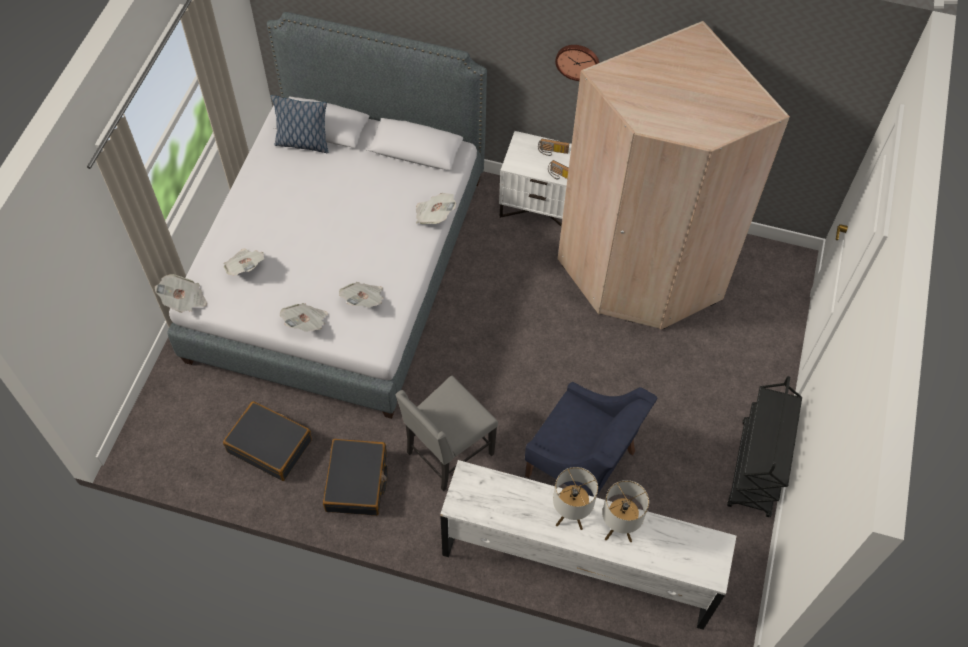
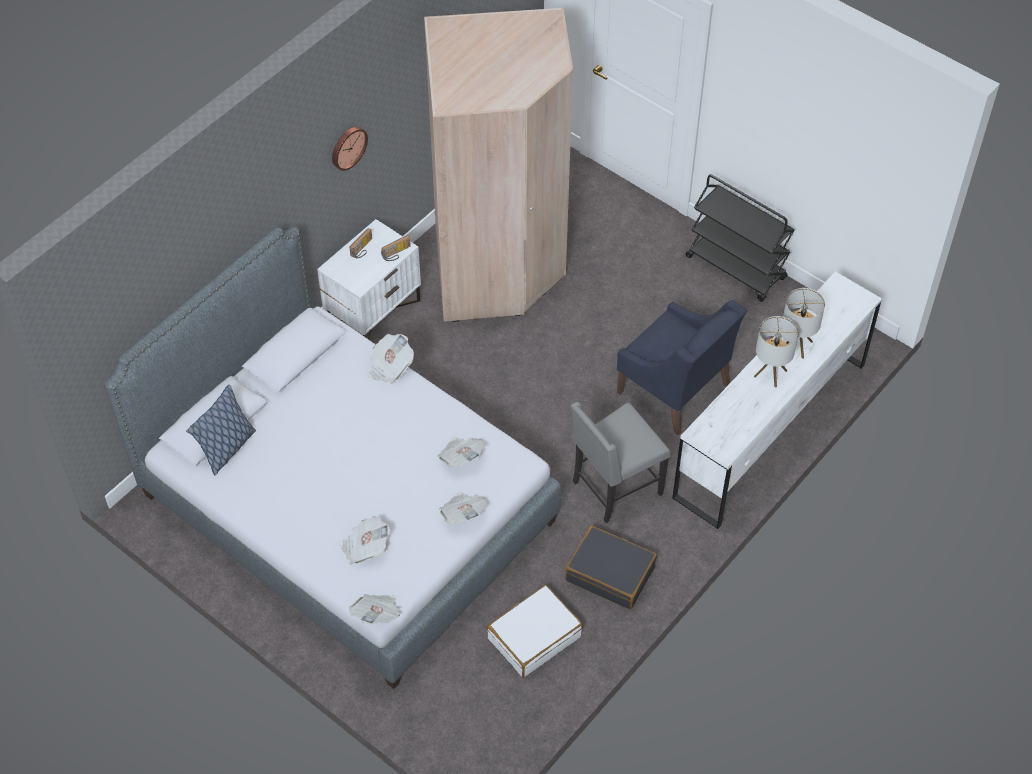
camera: 65 degrees left, 5 degrees down
black suitcase [223,401,312,481] -> white suitcase [487,585,582,678]
grey chair [395,376,498,491] -> grey chair turned 75 degrees clockwise [571,402,670,523]
blue armchair [525,382,657,497] -> blue armchair turned 75 degrees clockwise [617,300,747,435]

